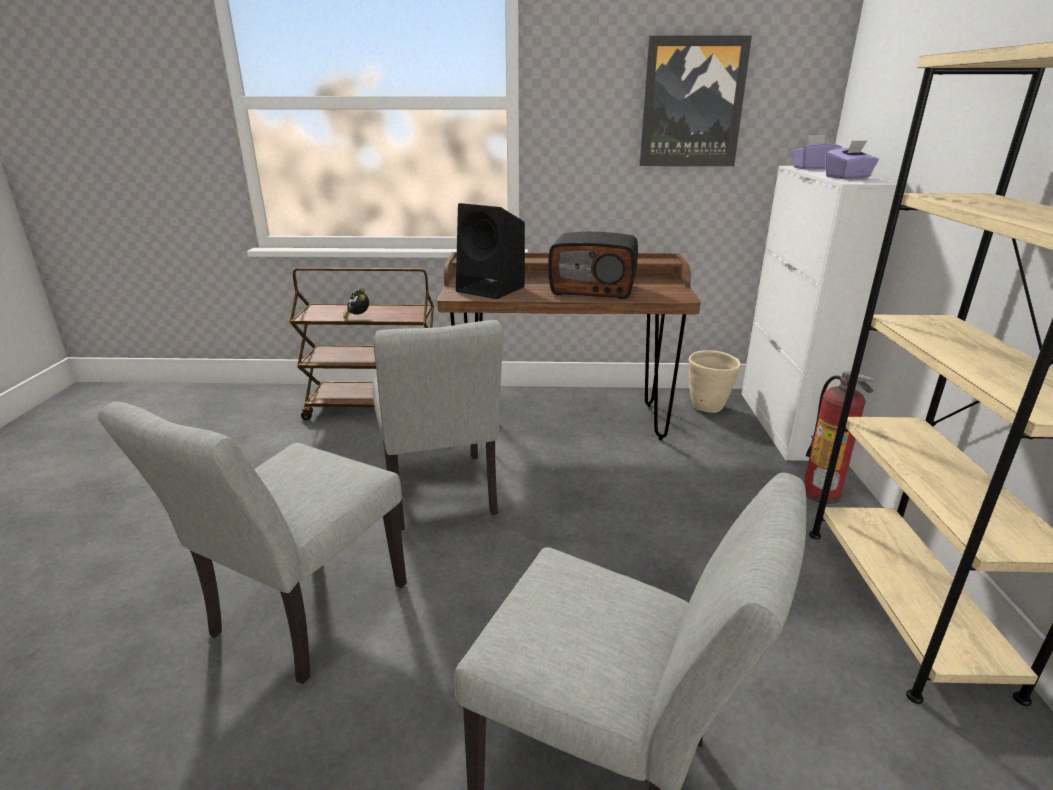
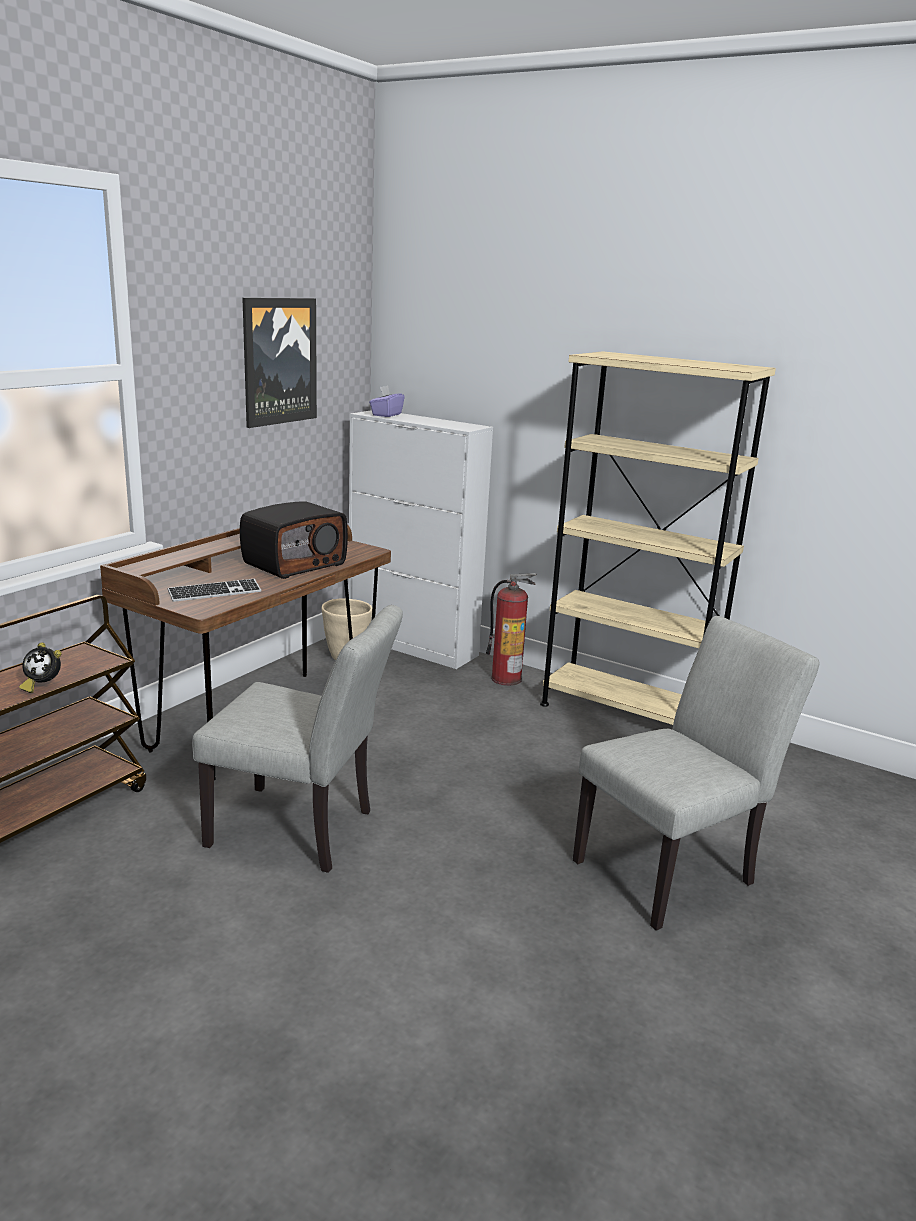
camera: 60 degrees left, 5 degrees down
grey chair [98,402,407,684] -> none
black speaker [456,203,525,299] -> keyboard [168,579,261,602]
purple tissue box [825,140,879,179] -> none

